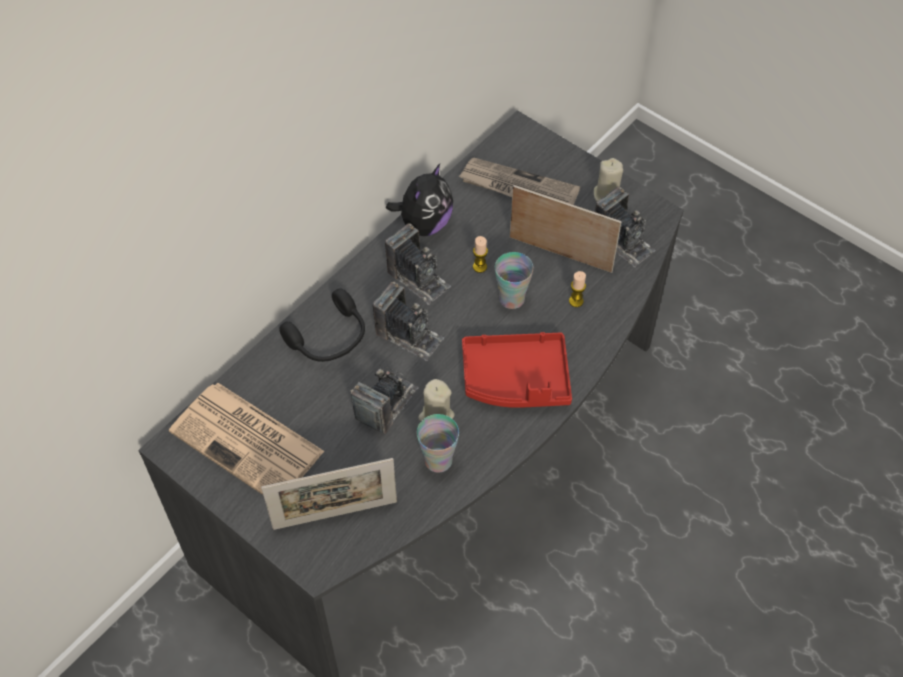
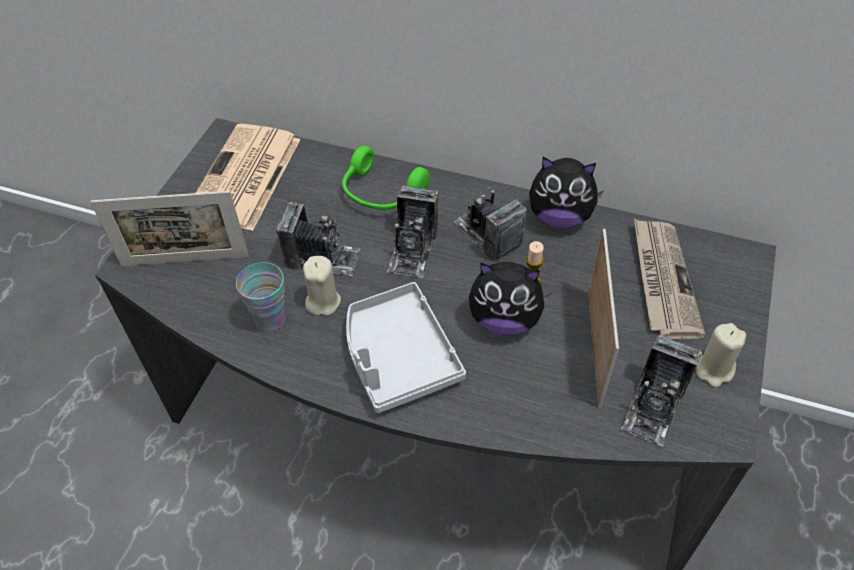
camera: 70 degrees right, 5 degrees down
picture frame [261,458,397,530] -> picture frame turned 60 degrees counterclockwise [90,191,249,266]
black headphones [279,288,365,362] -> green headphones [342,146,430,210]
camera [385,223,451,305] -> camera turned 120 degrees clockwise [454,187,527,261]
red tray [462,332,572,408] -> grey tray [346,282,466,413]
cup [495,252,534,309] -> plush toy [469,262,552,336]
candle [569,271,586,307] -> none

